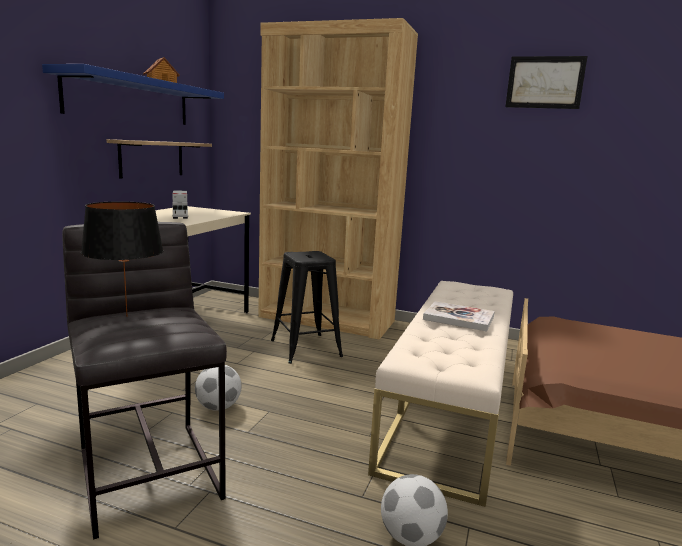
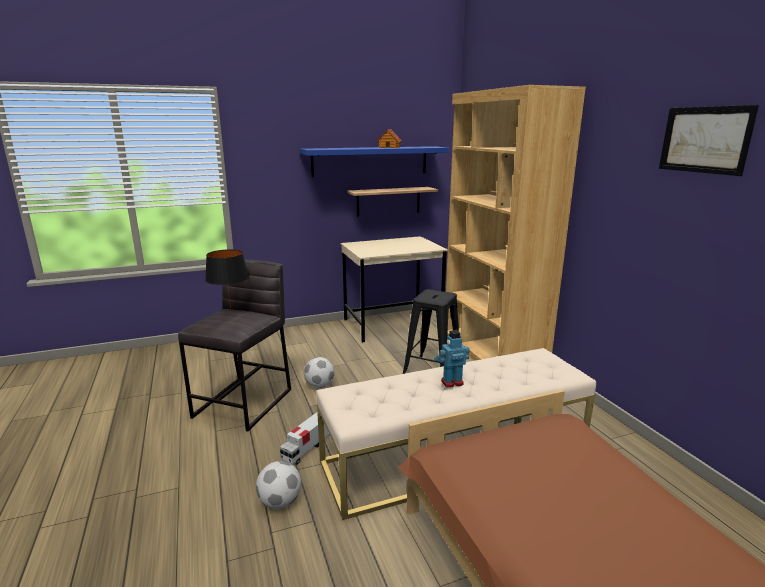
camera: 50 degrees right, 5 degrees up
toy truck [172,190,188,219] -> toy truck moved to [280,412,330,465]
book [423,301,495,332] -> toy robot [434,330,470,388]

